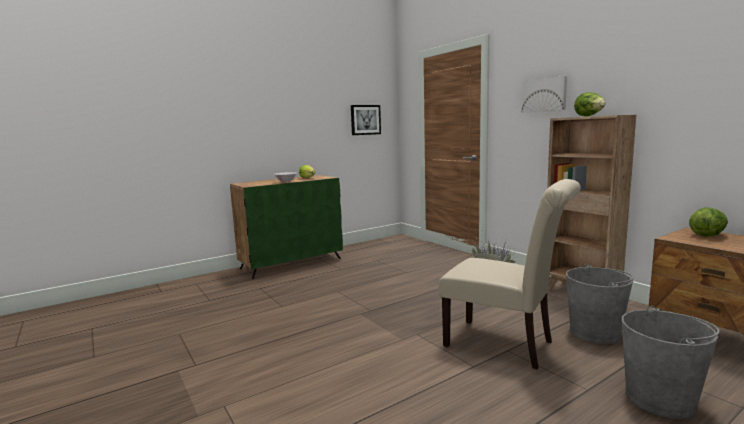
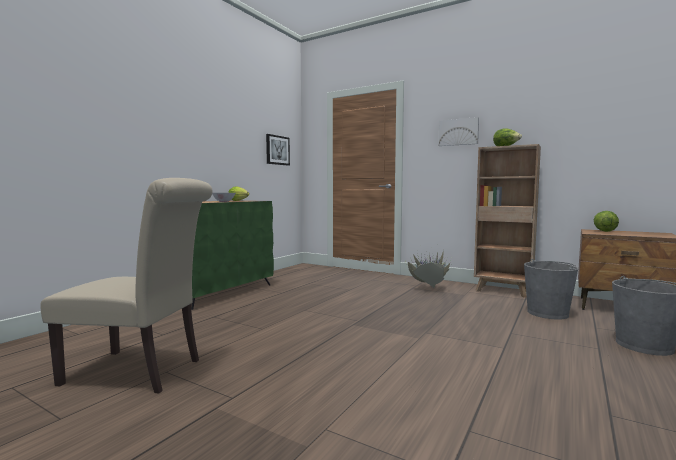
camera: 25 degrees left, 5 degrees down
beige chair [439,179,581,370] -> beige chair moved to [41,178,213,393]

